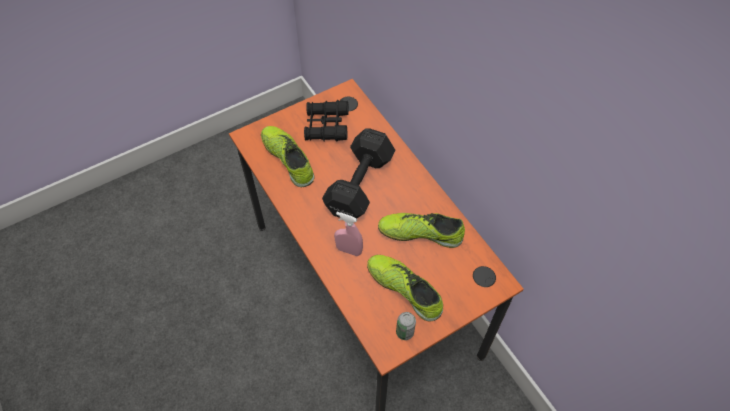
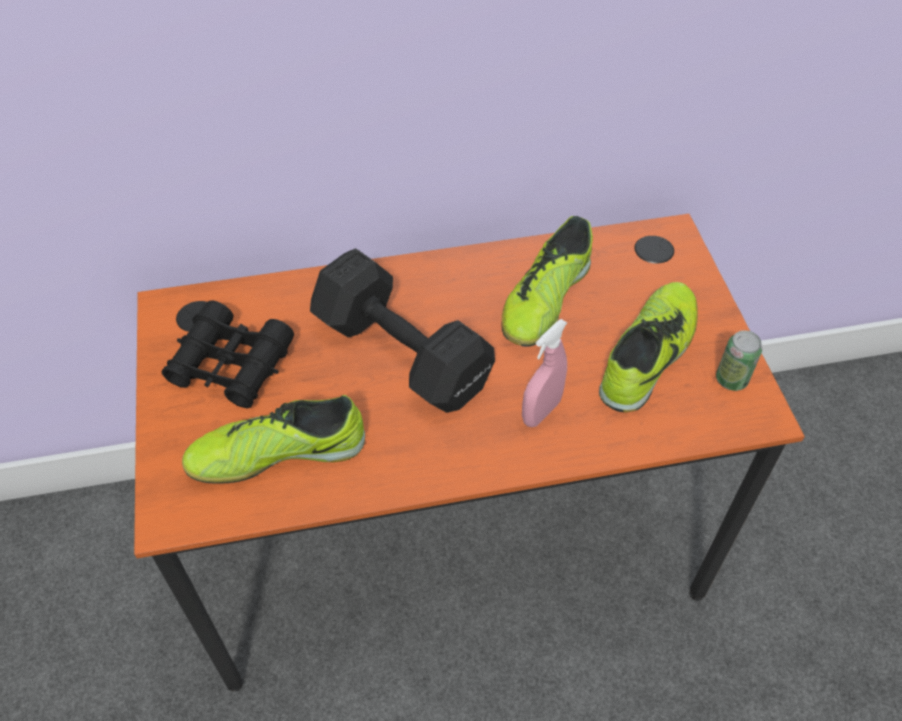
camera: 70 degrees left, 5 degrees down
shoe [367,255,443,321] -> shoe turned 150 degrees clockwise [599,282,698,413]

